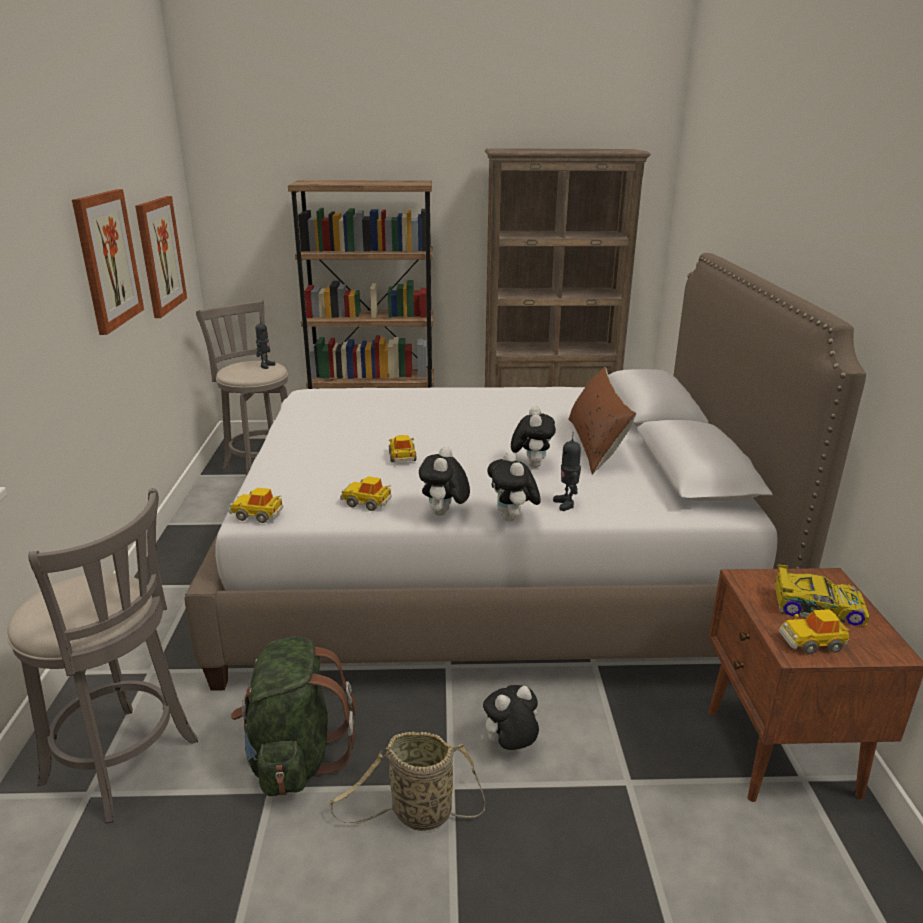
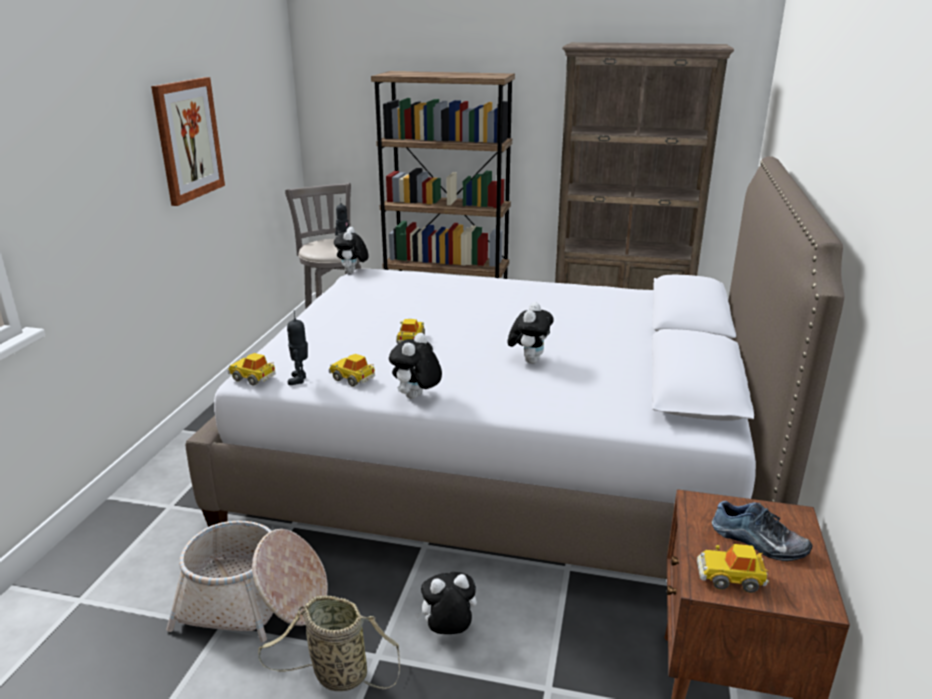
camera: 15 degrees right, 0 degrees up
grey stool [7,488,198,823] -> none
picture [135,196,187,318] -> none
green backpack [231,636,356,796] -> basket [166,521,328,642]
plush toy [487,451,541,522] -> plush toy moved to [334,227,369,273]
toy robot [553,432,581,511] -> toy robot moved to [287,311,308,385]
brown pillow [568,367,636,474] -> none
toy car [775,564,869,626] -> shoe [712,501,813,561]

